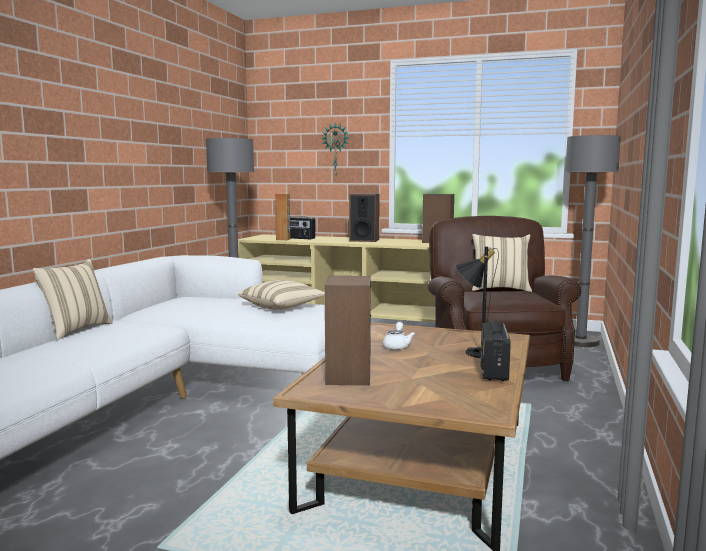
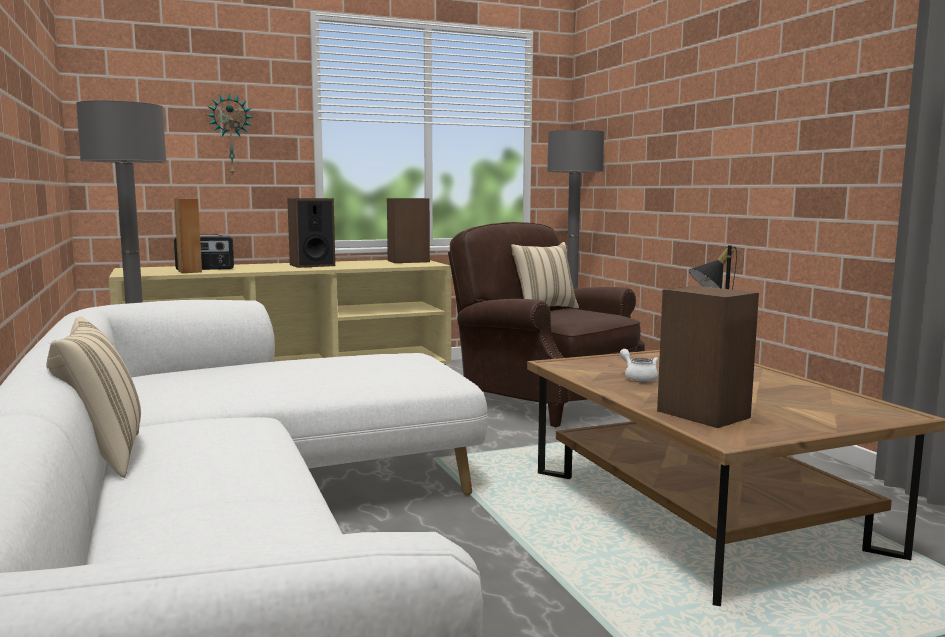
camera: 40 degrees left, 0 degrees up
beige pillow [238,280,325,310] -> none
radio [481,321,511,381] -> none

